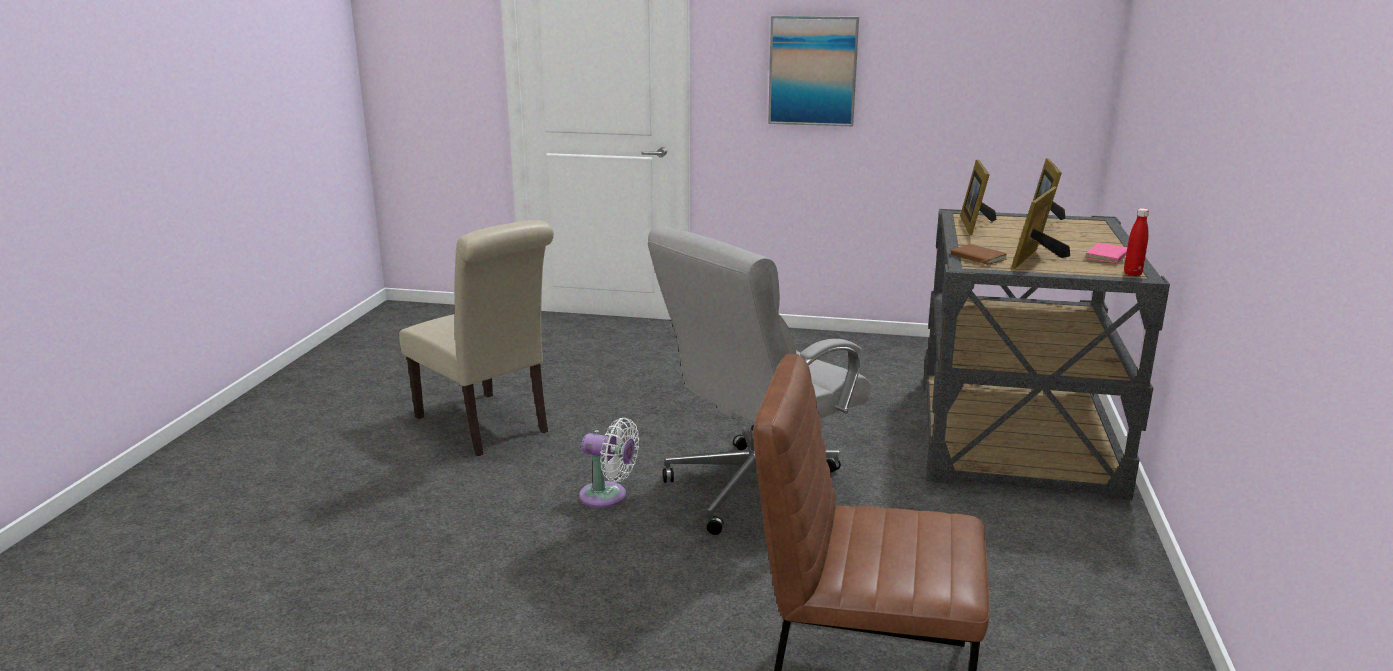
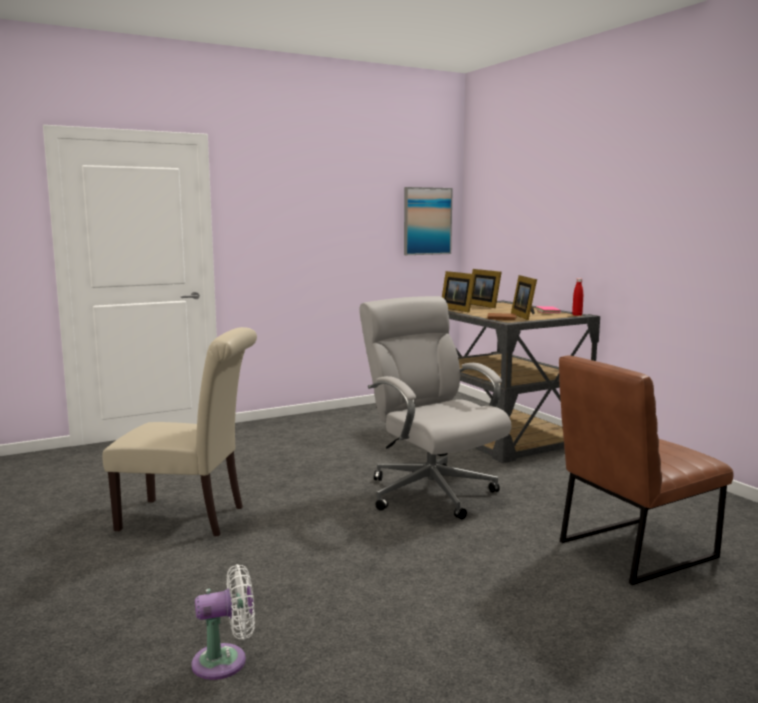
camera: 40 degrees left, 10 degrees down
white fan [579,418,639,508] -> white fan moved to [191,564,255,680]
grey office chair [648,226,871,535] -> grey office chair turned 135 degrees clockwise [359,296,511,519]
picture [768,16,859,126] -> picture moved to [404,187,453,255]

